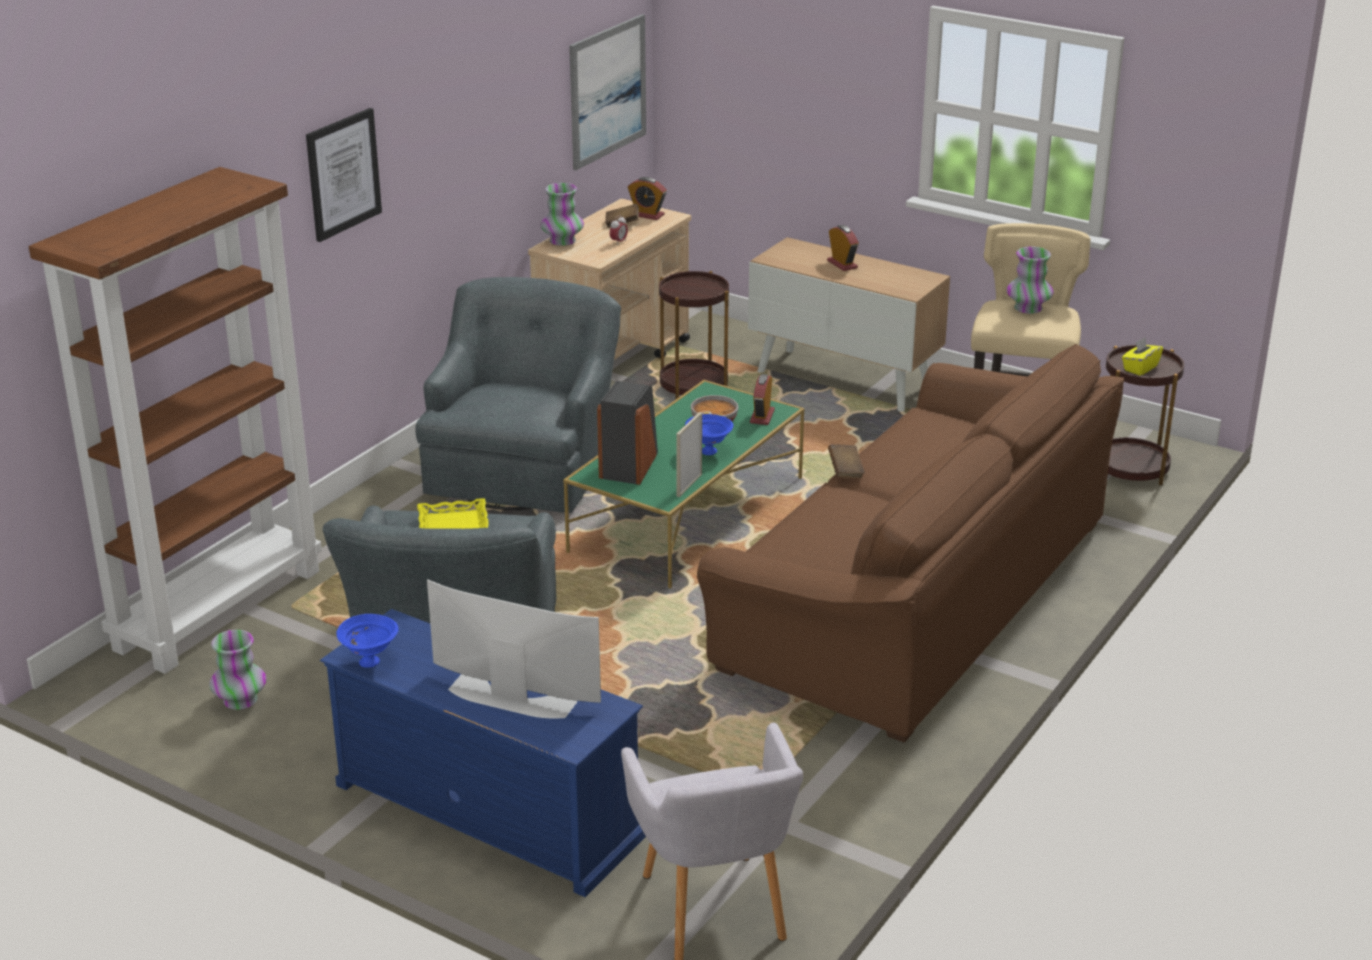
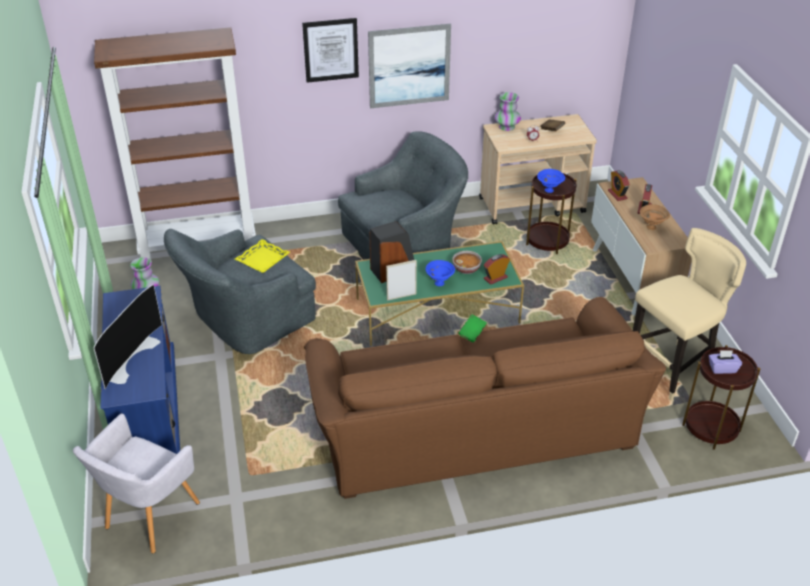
camera: 45 degrees right, 10 degrees up
blue bowl [336,614,399,668] -> blue bowl moved to [537,169,565,193]
television [427,579,601,718] -> television turned 45 degrees clockwise [93,284,162,389]
picture [569,14,646,170] -> picture moved to [368,24,451,108]
alarm clock [628,177,667,220] -> alarm clock moved to [608,170,630,201]
brown book [828,444,865,478] -> green book [458,314,487,343]
vase [1007,247,1054,314] -> none
yellow tissue box [1122,337,1163,376] -> purple tissue box [709,350,742,374]
none -> brown bowl [640,204,670,230]

